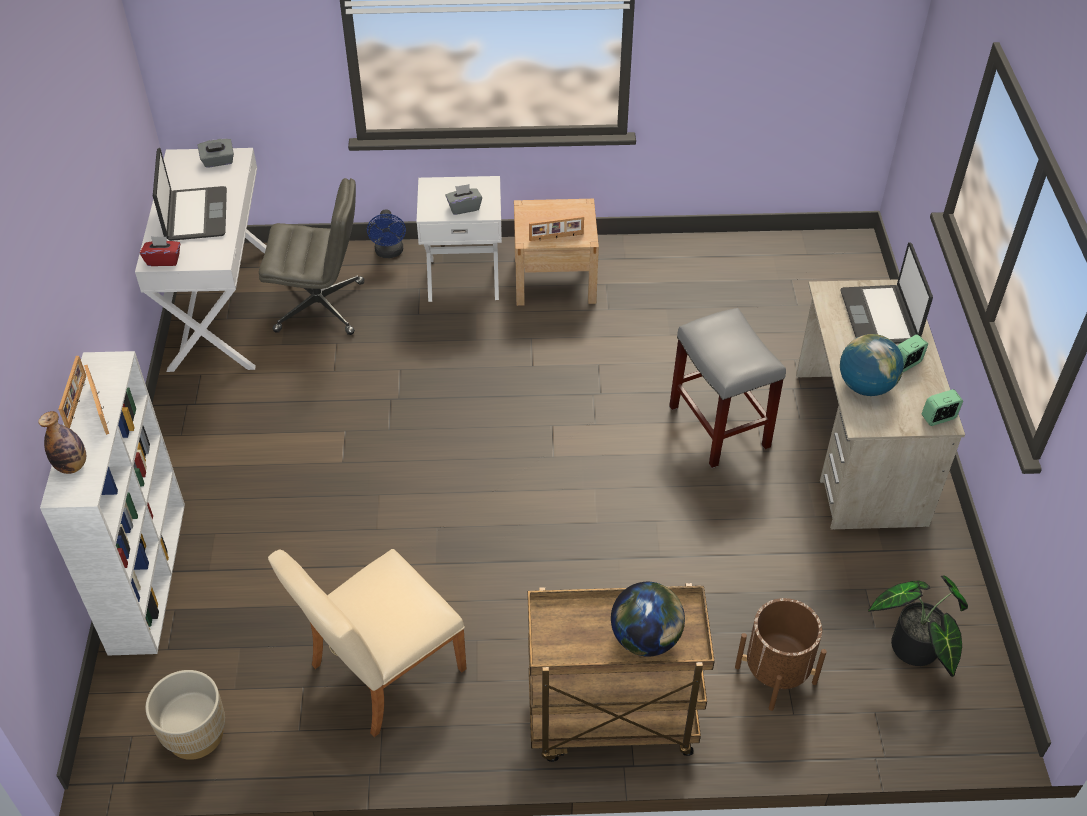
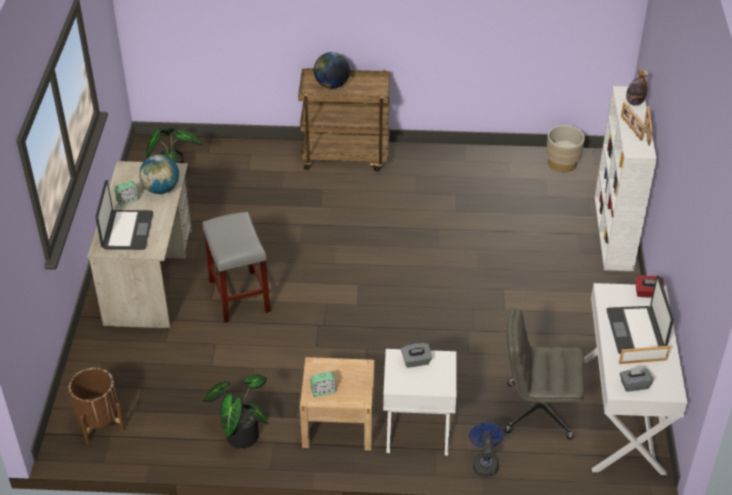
camera: 175 degrees left, 5 degrees down
beige chair [268,549,466,737] -> none
picture frame [529,216,584,241] -> picture frame moved to [619,346,670,364]
brown planter [735,598,827,711] -> brown planter moved to [69,368,125,444]
alarm clock [922,389,963,426] -> alarm clock moved to [310,371,336,397]
none -> potted plant [203,374,269,448]

